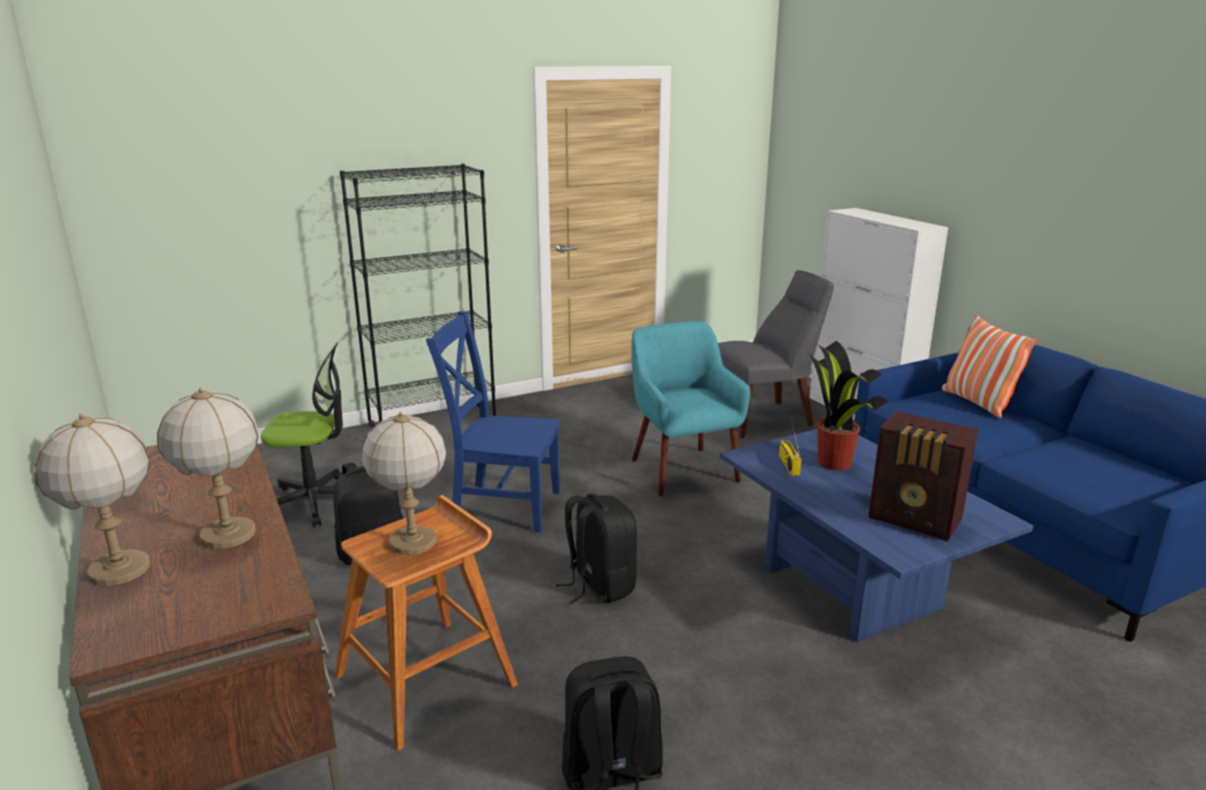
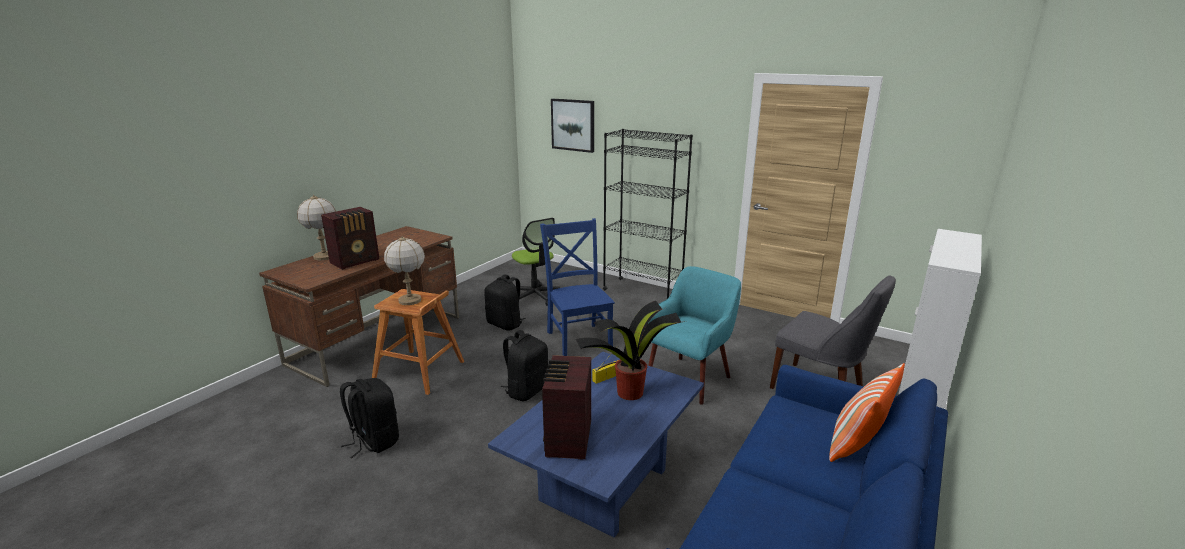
camera: 60 degrees right, 0 degrees up
table lamp [157,388,259,549] -> radio [321,207,379,270]
none -> picture [551,99,594,153]

